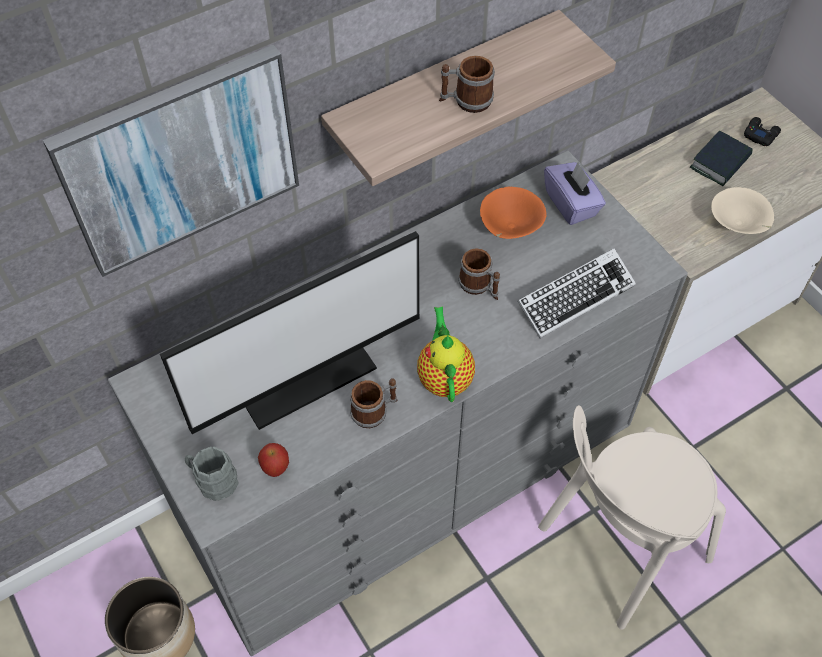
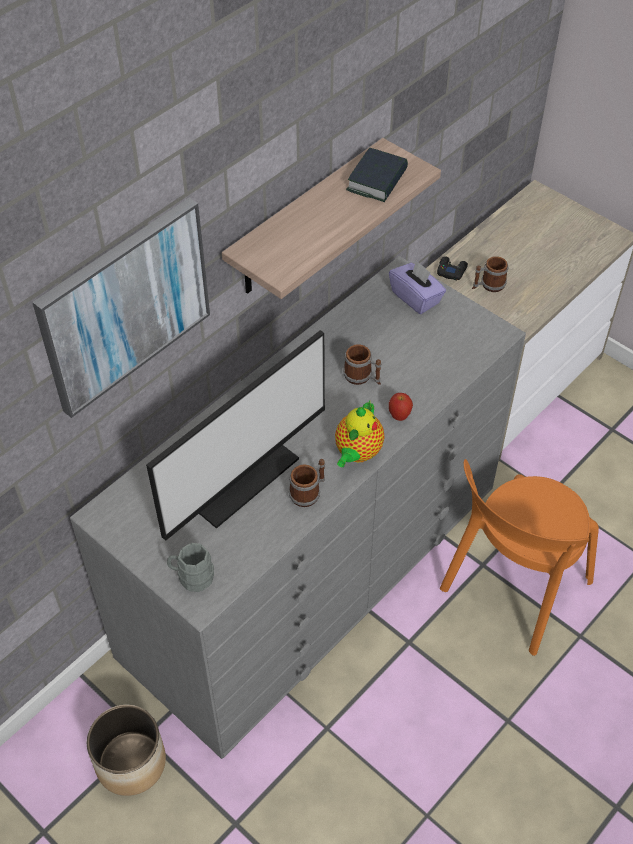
camera: 15 degrees left, 5 degrees down
apple [258,443,289,477] -> apple moved to [389,393,413,421]
teapot [417,306,475,402] -> teapot turned 135 degrees counterclockwise [335,401,384,467]
mug [439,56,495,113] -> mug moved to [472,256,508,292]
orange bowl [480,187,547,239] -> none
keyboard [518,248,636,339] -> none
beige chair [538,405,726,630] -> orange chair [440,459,599,656]
book [690,131,753,186] -> book moved to [346,148,408,202]
beige bowl [711,187,774,234] -> none
black game controller [744,117,781,146] -> black game controller moved to [437,256,468,280]

